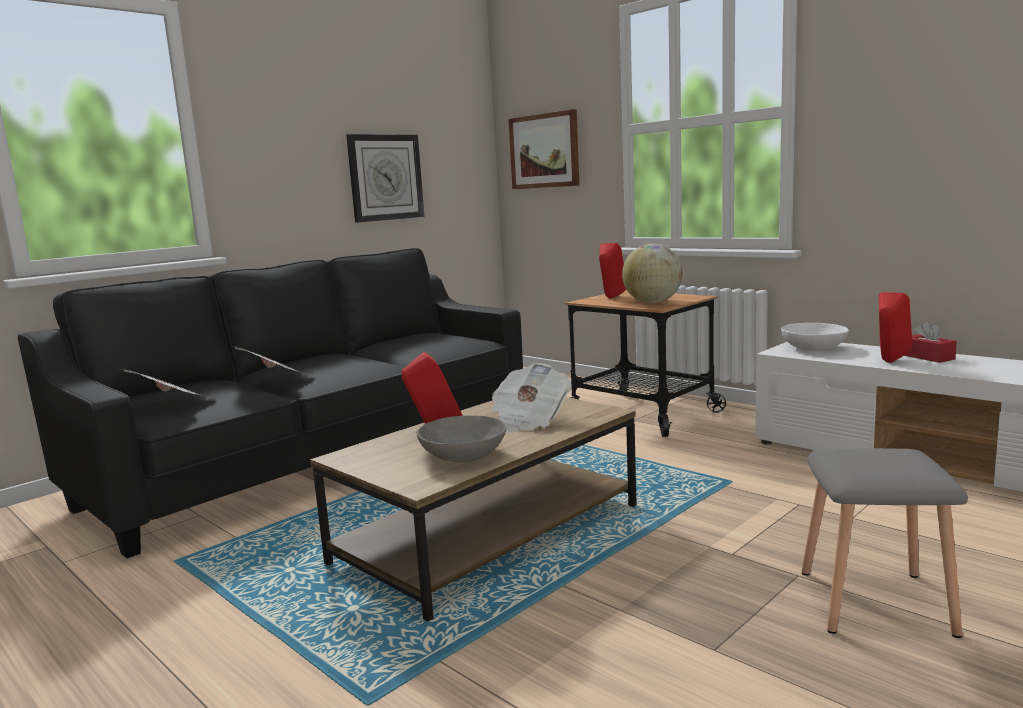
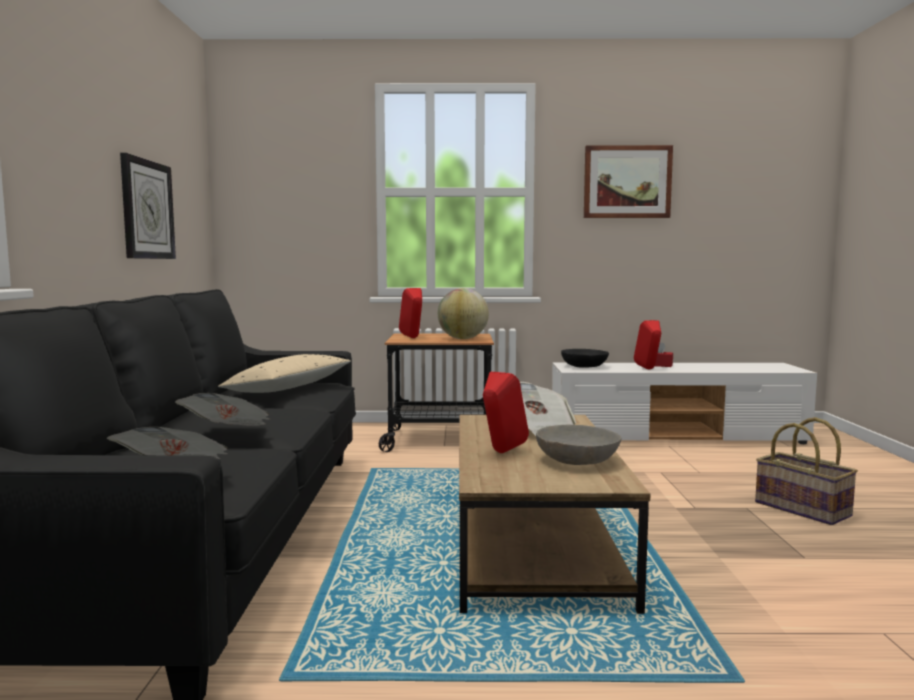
camera: 45 degrees left, 5 degrees down
picture [509,109,579,189] -> picture moved to [584,145,673,218]
white bowl [781,323,849,350] -> black bowl [561,349,609,368]
grey stool [802,448,968,638] -> basket [755,417,858,525]
none -> beige pillow [218,354,351,393]

